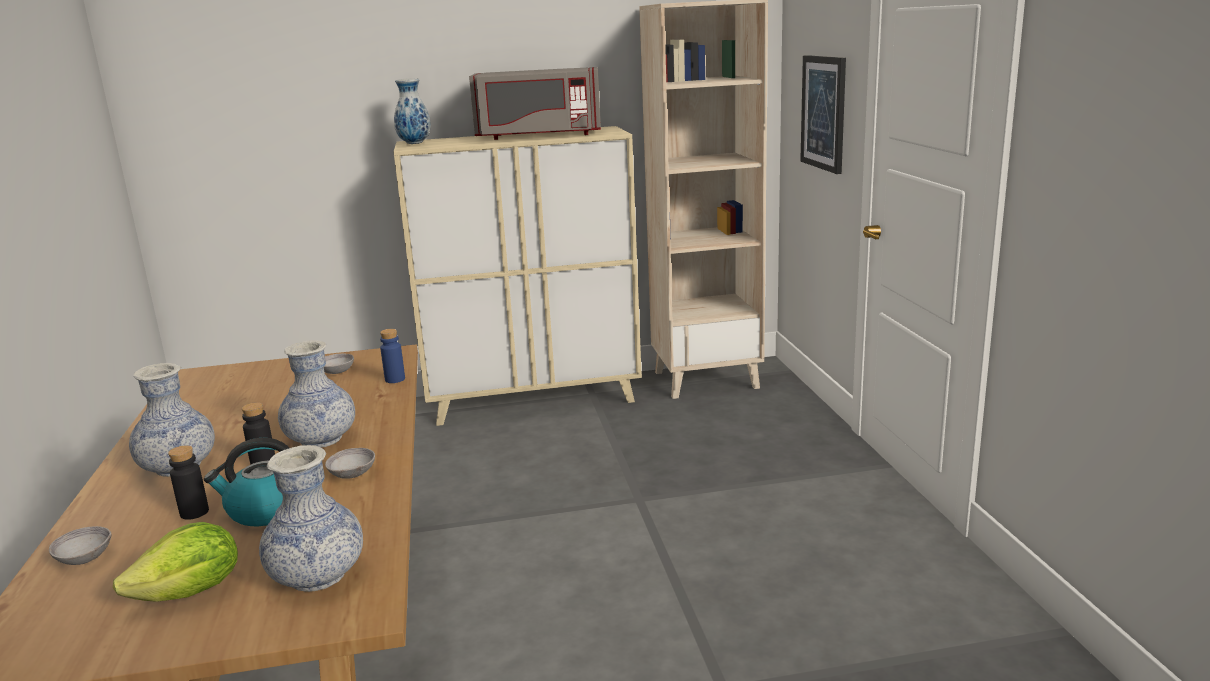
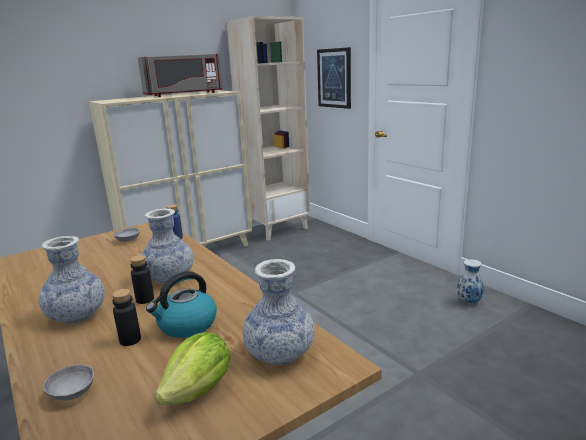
camera: 25 degrees left, 0 degrees up
grey bowl [325,448,375,479] -> none
vase [394,78,431,144] -> vase moved to [457,259,484,304]

